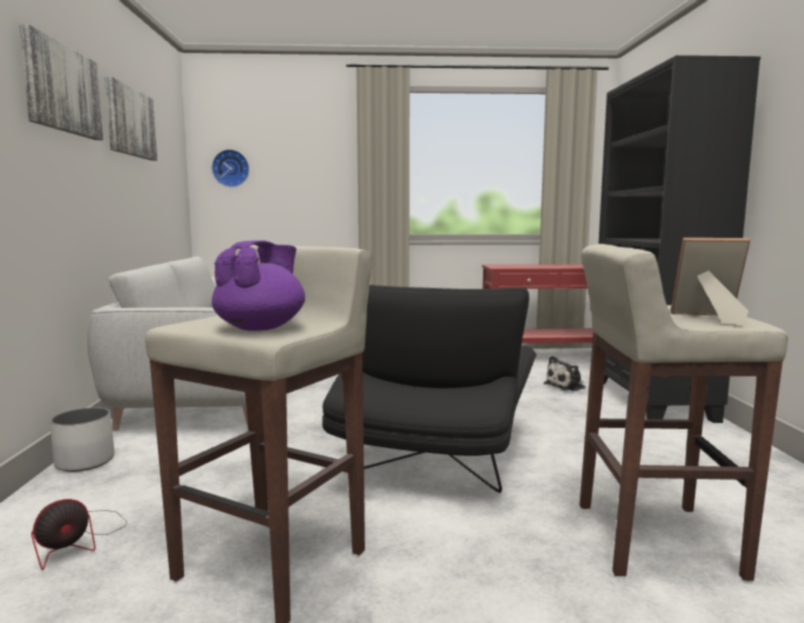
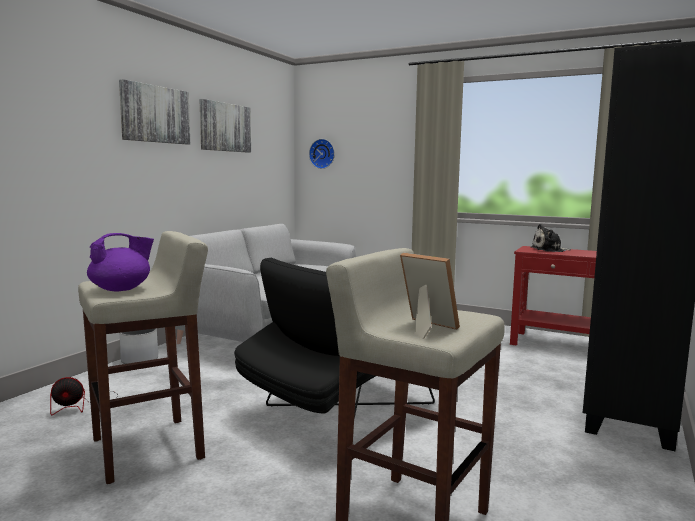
camera: 30 degrees right, 0 degrees up
plush toy [544,356,585,391] -> plush toy moved to [531,224,571,252]

